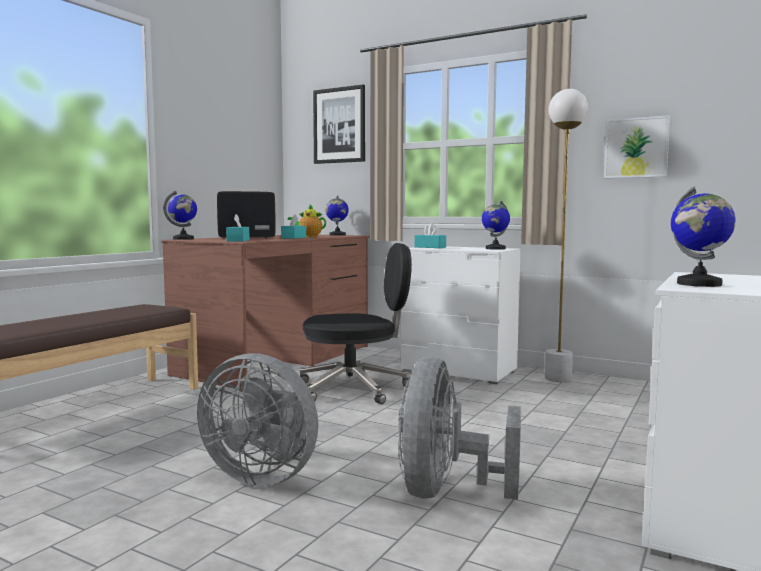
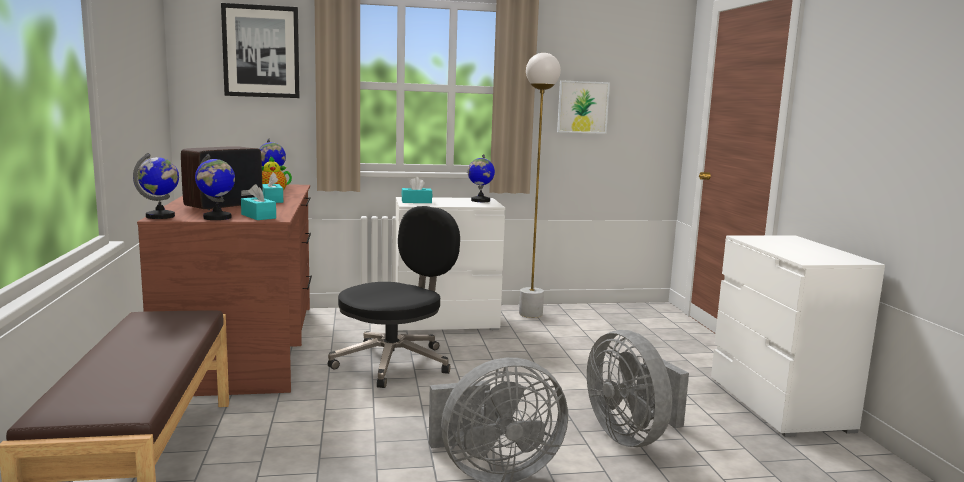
camera: 40 degrees left, 5 degrees up
globe [671,186,736,287] -> globe moved to [195,154,235,220]

